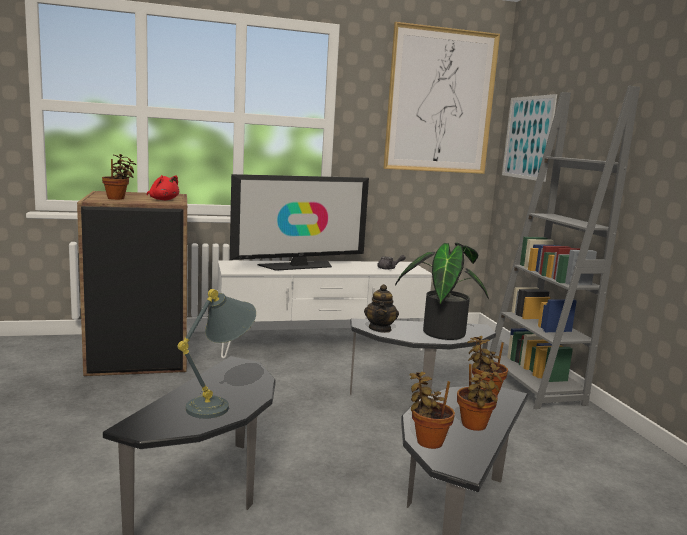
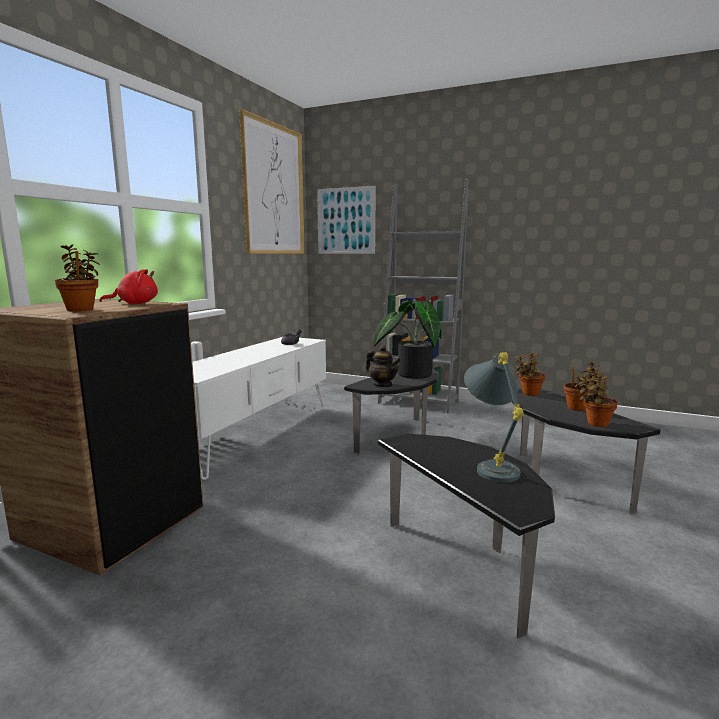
camera: 50 degrees left, 0 degrees up
television [230,174,369,271] -> none

